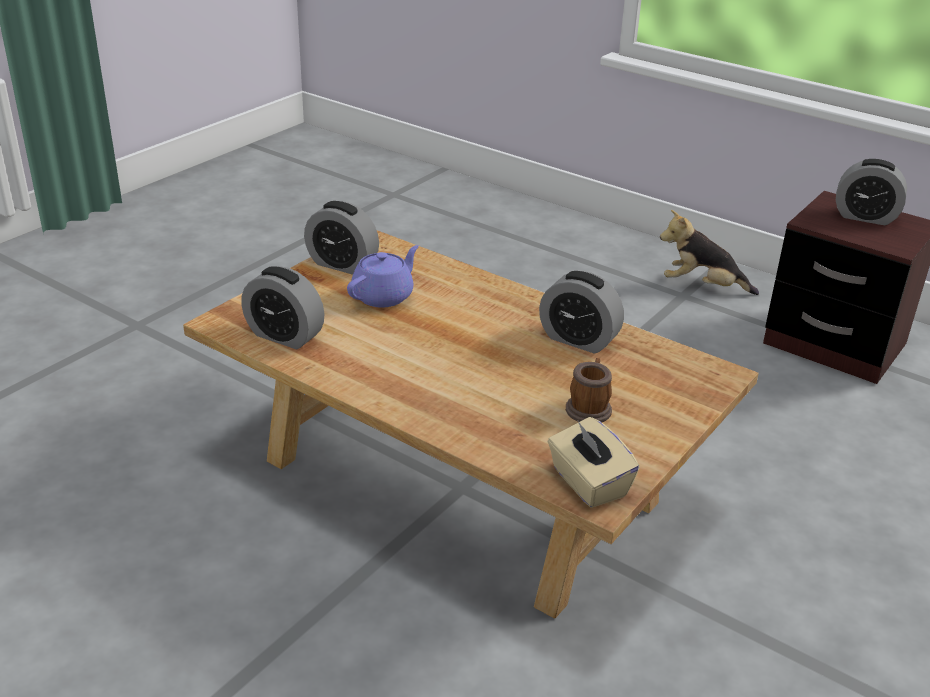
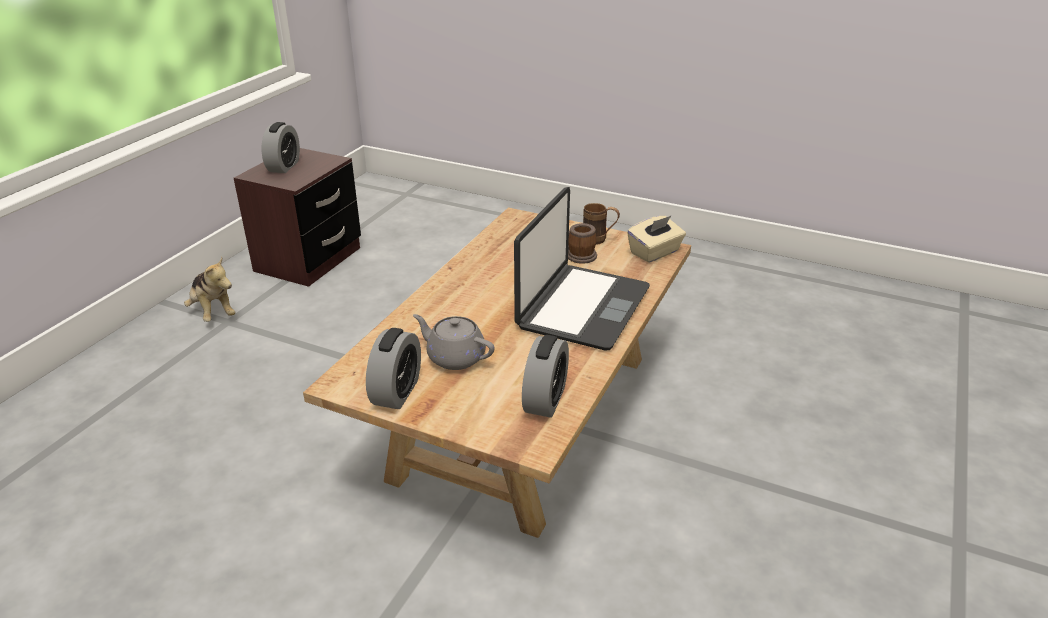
camera: 100 degrees left, 0 degrees up
purple teapot [347,245,419,307] -> grey teapot [413,314,495,370]
alarm clock [539,271,624,354] -> none
plush toy [660,210,759,295] -> plush toy turned 45 degrees counterclockwise [184,257,236,322]
none -> laptop [514,187,650,351]
none -> brown mug [583,203,620,245]

